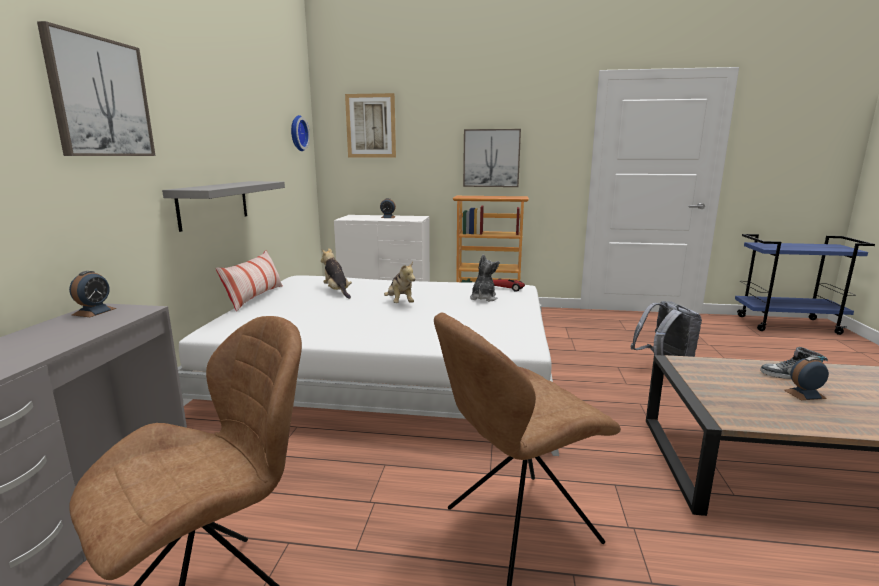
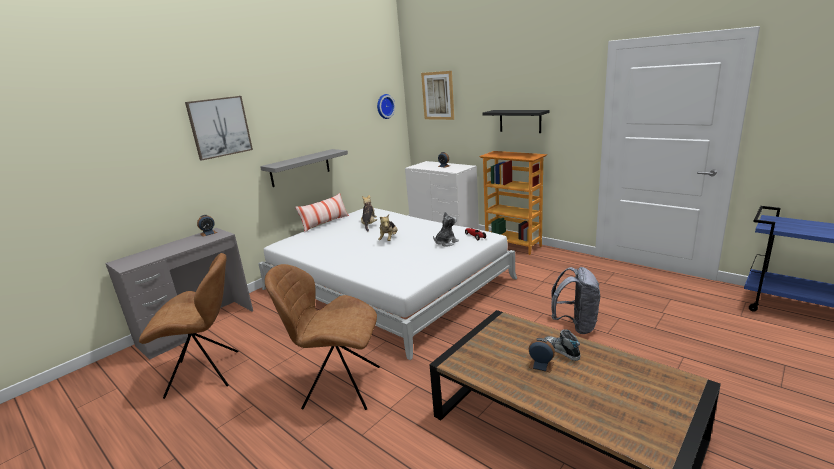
camera: 35 degrees right, 5 degrees up
picture [463,129,521,187] -> black shelf [482,110,549,133]

